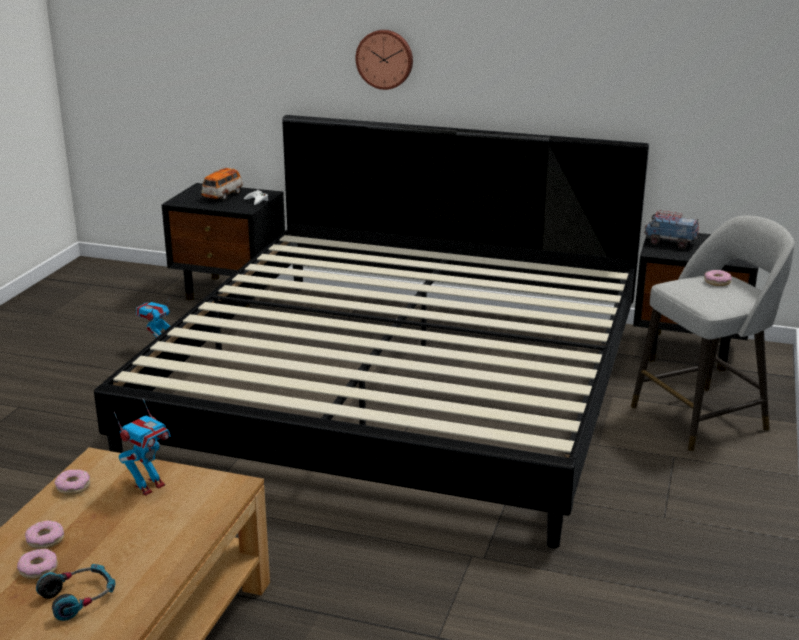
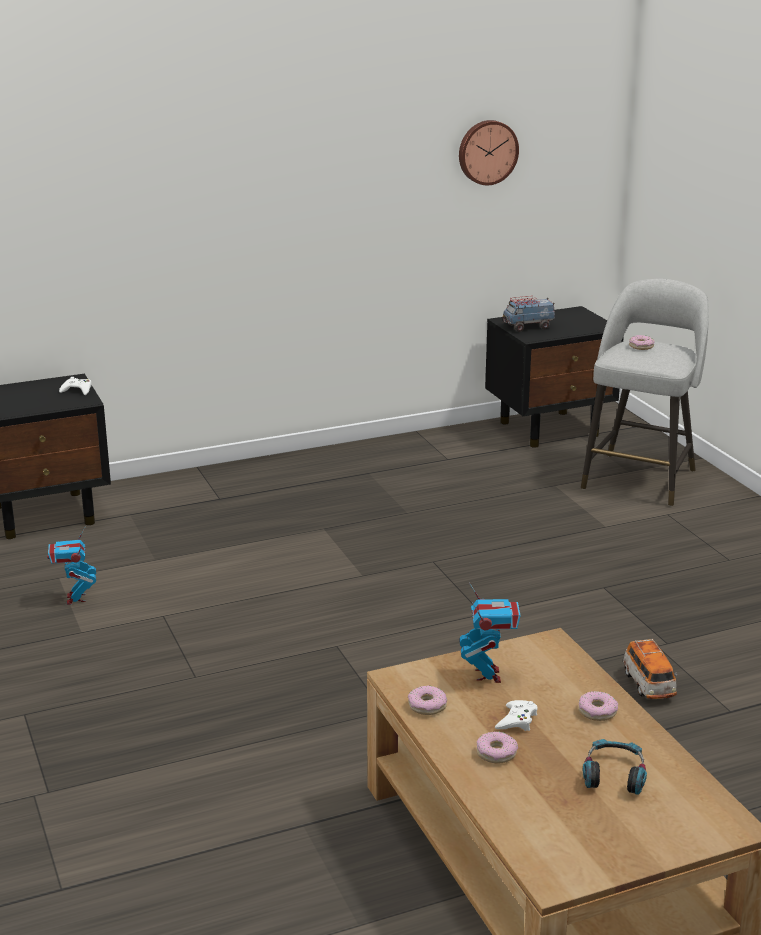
camera: 40 degrees left, 0 degrees up
donut [17,549,58,579] -> donut moved to [578,691,618,721]
bed [94,115,649,548] -> none
toy car [201,167,243,200] -> toy car moved to [623,639,677,699]
wall clock [356,30,413,90] -> wall clock moved to [459,120,519,185]
none -> white game controller [495,700,537,731]

